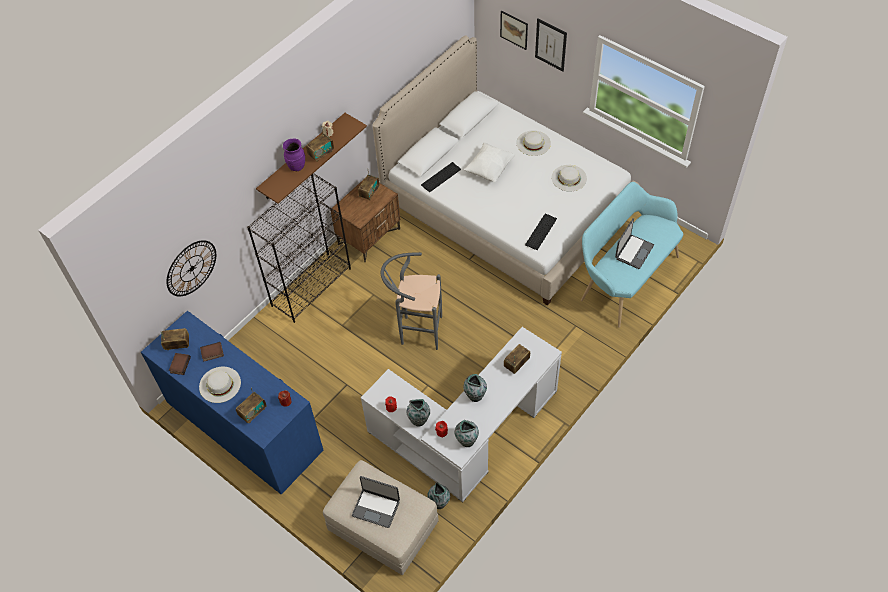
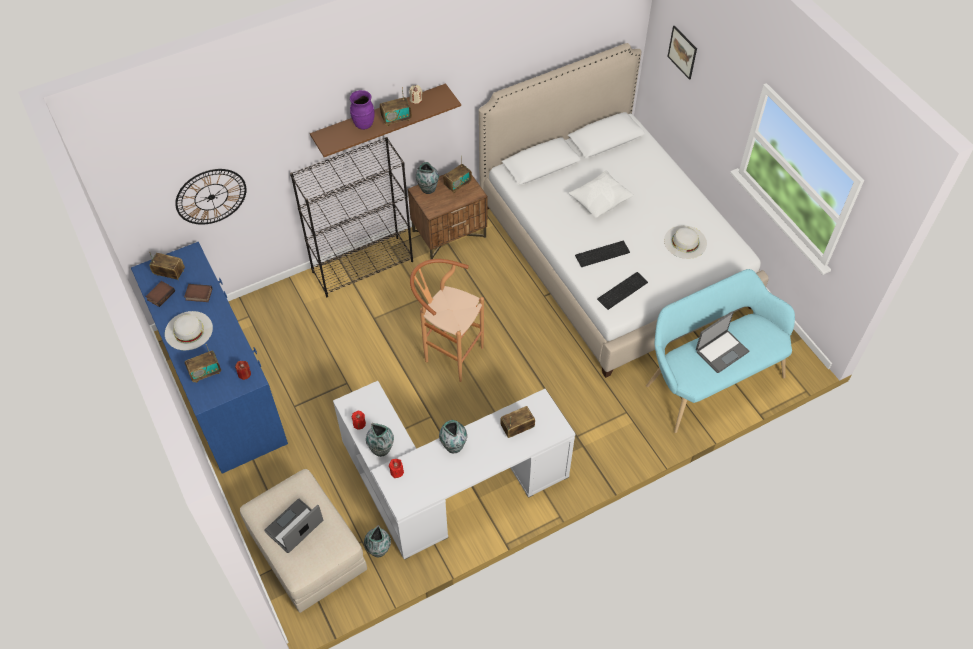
camera: 20 degrees right, 0 degrees up
laptop [352,476,400,528] -> laptop turned 90 degrees clockwise [264,498,323,553]
grey stool [381,252,442,350] -> brown stool [410,259,484,382]
keyboard [421,162,461,192] -> keyboard moved to [575,241,630,267]
vase [455,420,479,447] -> vase moved to [416,162,439,194]
white hat [517,130,551,156] -> none
picture [535,18,567,71] -> none

